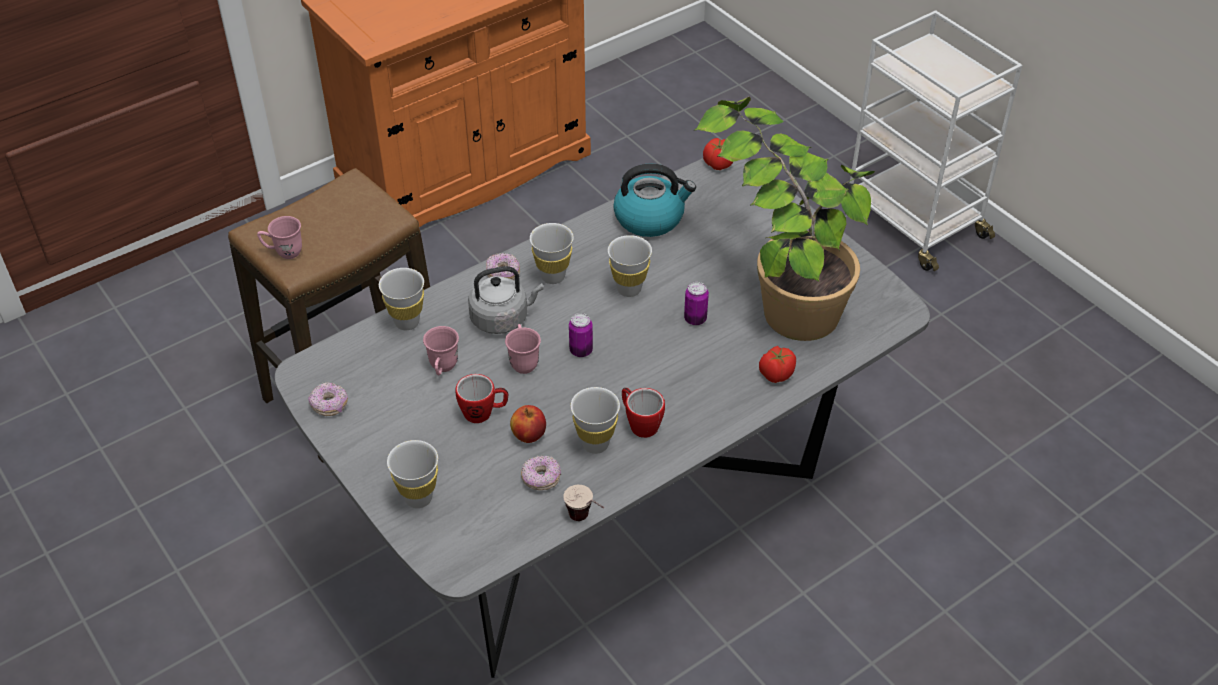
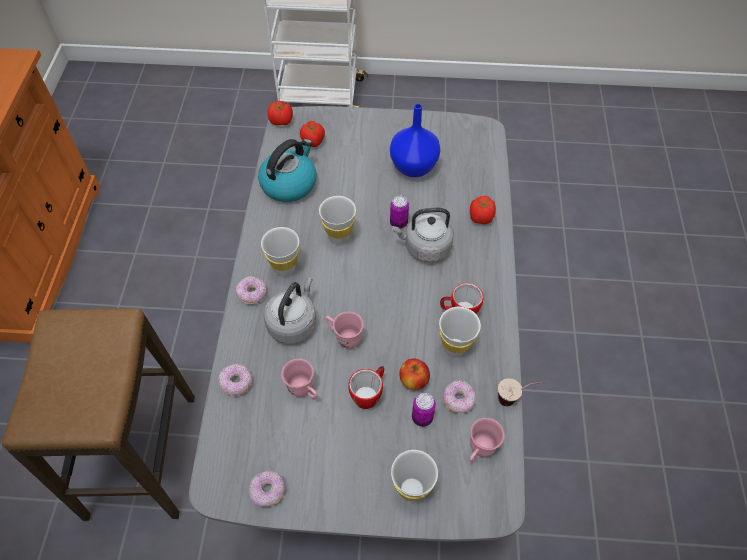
camera: 50 degrees left, 10 degrees up
pink mug [257,216,302,259] -> pink mug moved to [469,418,505,462]
white cup [379,268,424,330] -> donut [218,364,252,397]
can [569,313,593,357] -> can moved to [412,393,436,427]
potted plant [694,97,875,341] -> blue vase [390,104,440,177]
none -> tomato [300,121,325,147]
none -> grey kettle [392,208,454,262]

